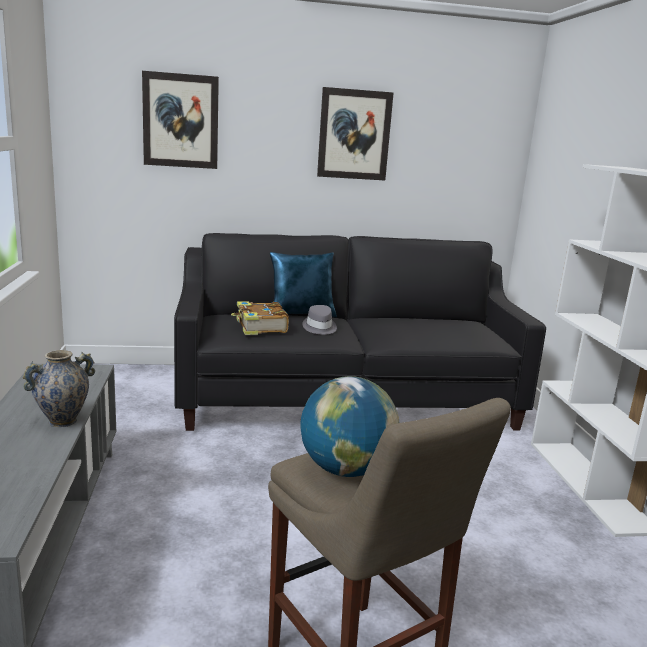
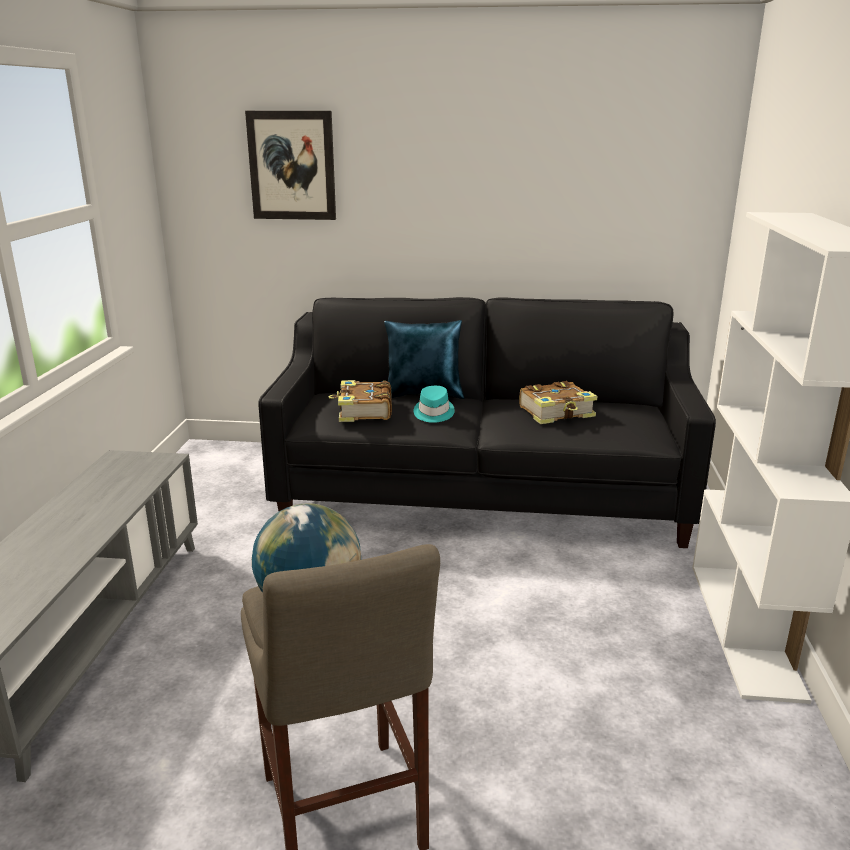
camera: 15 degrees right, 5 degrees up
vase [22,350,95,427] -> none
grey hat [302,305,337,335] -> turquoise hat [414,386,455,423]
picture [317,87,394,180] -> none
none -> book [519,381,597,424]

